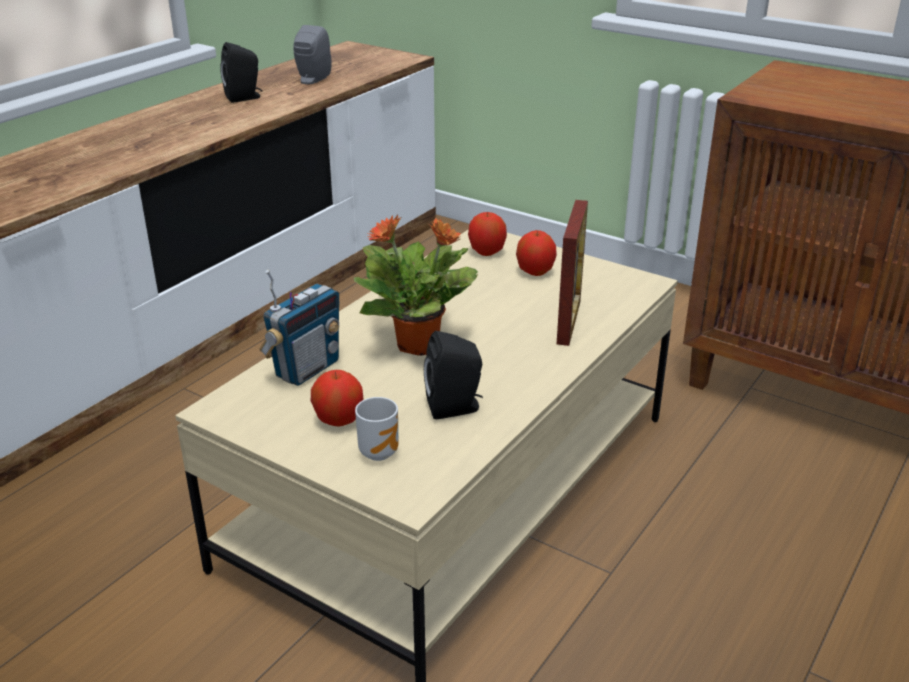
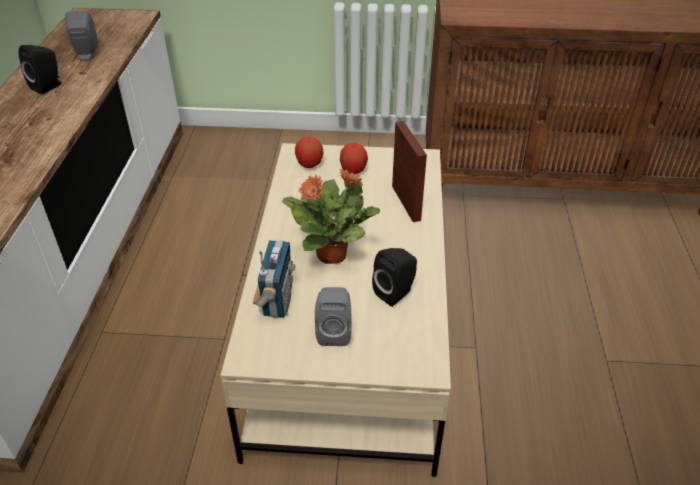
camera: 30 degrees left, 10 degrees up
apple [311,370,364,427] -> grey speaker [315,287,352,346]
mug [355,397,398,461] -> none

